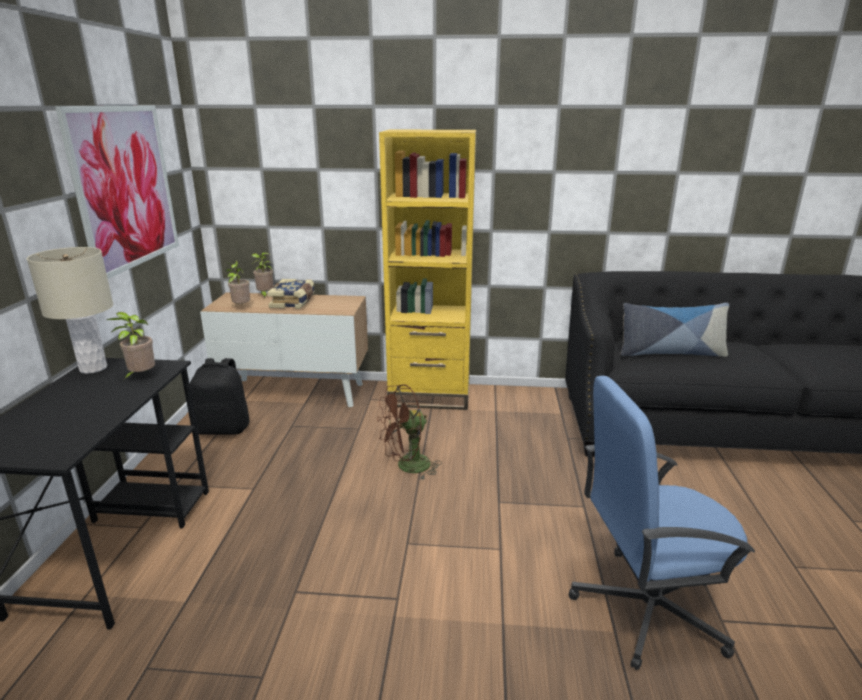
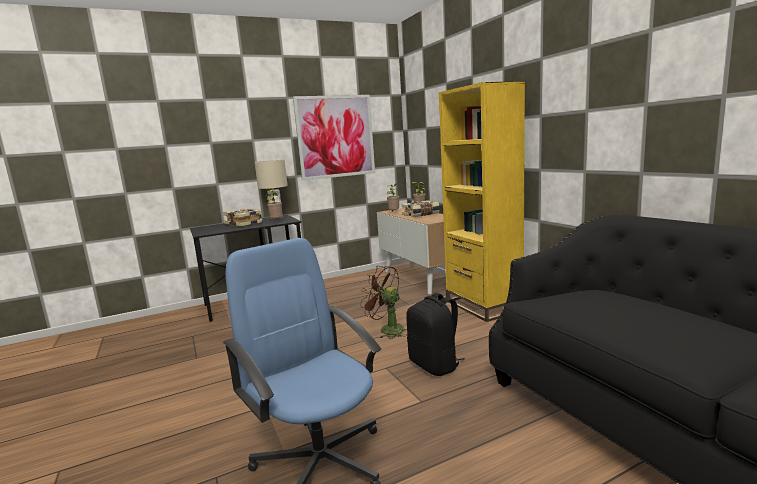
camera: 60 degrees right, 10 degrees down
black backpack [189,358,250,434] -> black backpack moved to [406,293,465,376]
pillow [620,303,729,357] -> none
none -> book [223,209,262,227]

